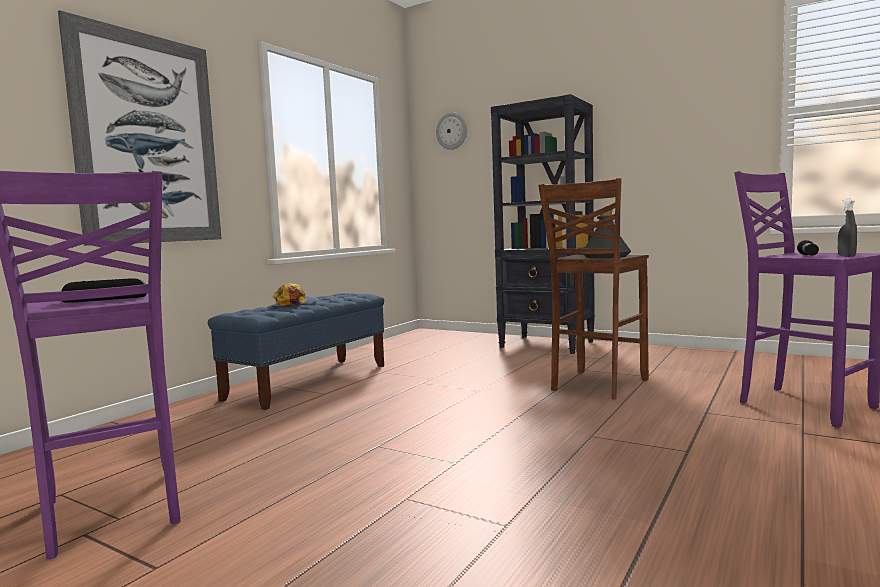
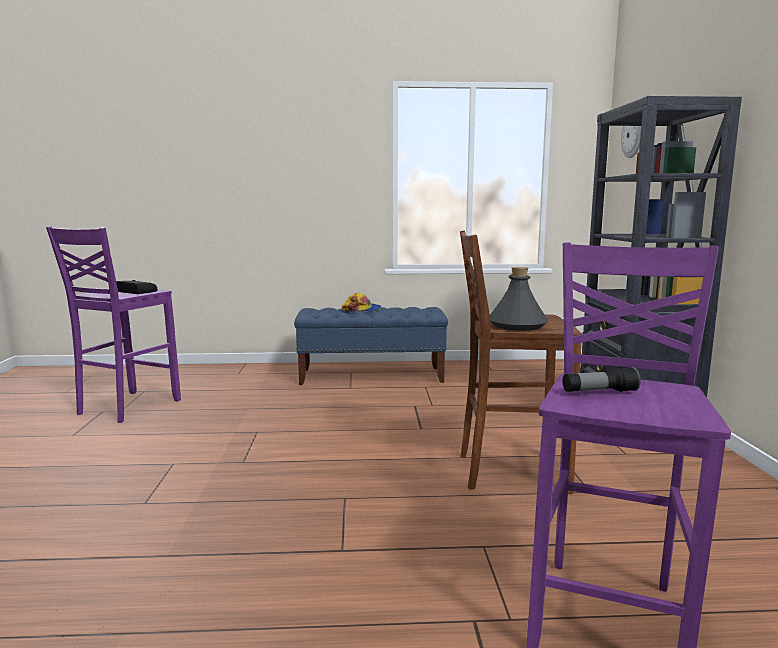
camera: 55 degrees right, 5 degrees up
picture [58,10,222,246] -> none
grey spray bottle [838,199,857,257] -> none

